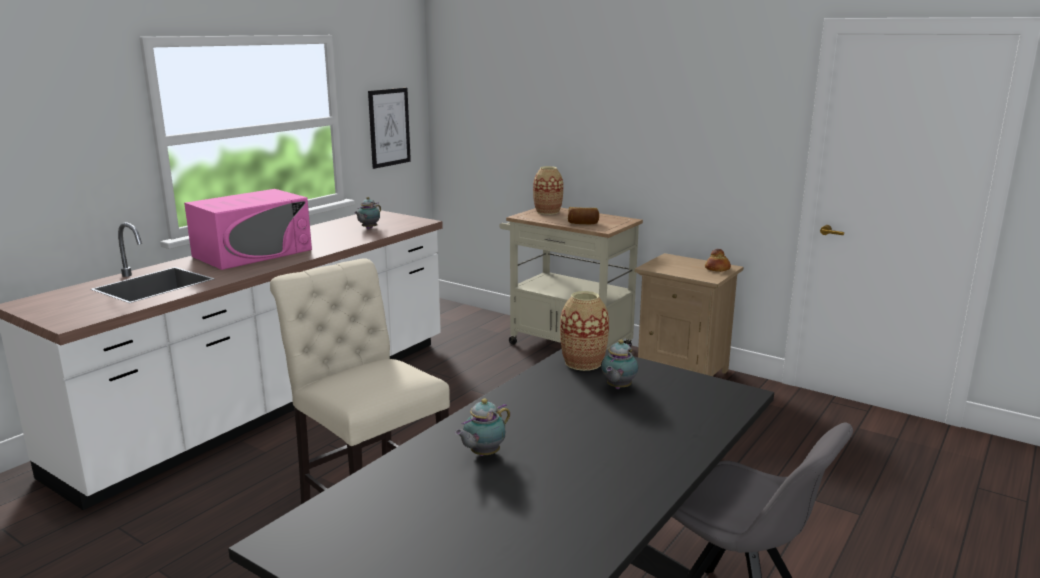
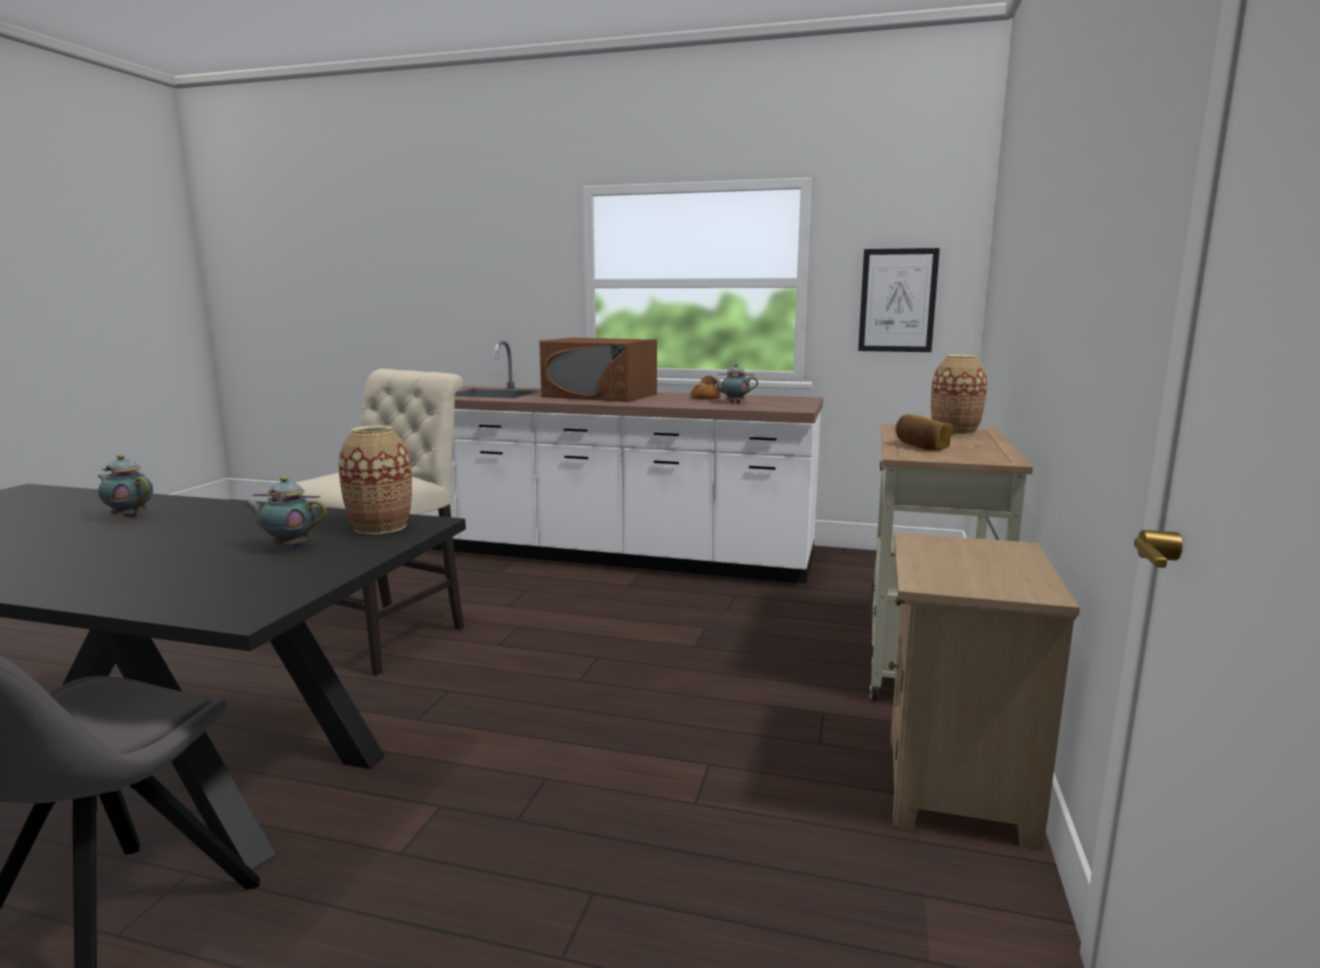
camera: 70 degrees right, 5 degrees down
pink microwave [184,189,312,270] -> brown microwave [539,338,657,402]
bread [705,249,731,272] -> bread moved to [691,376,721,399]

